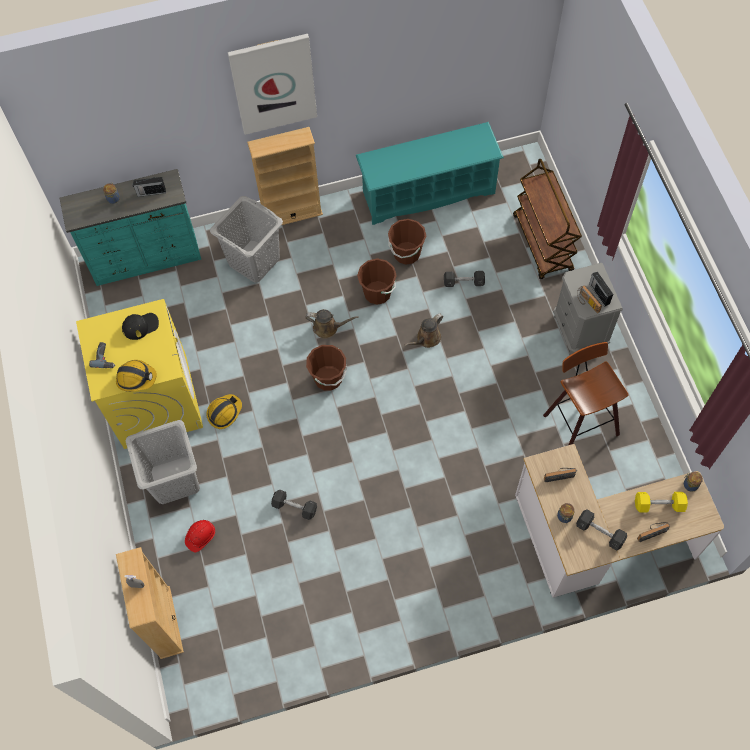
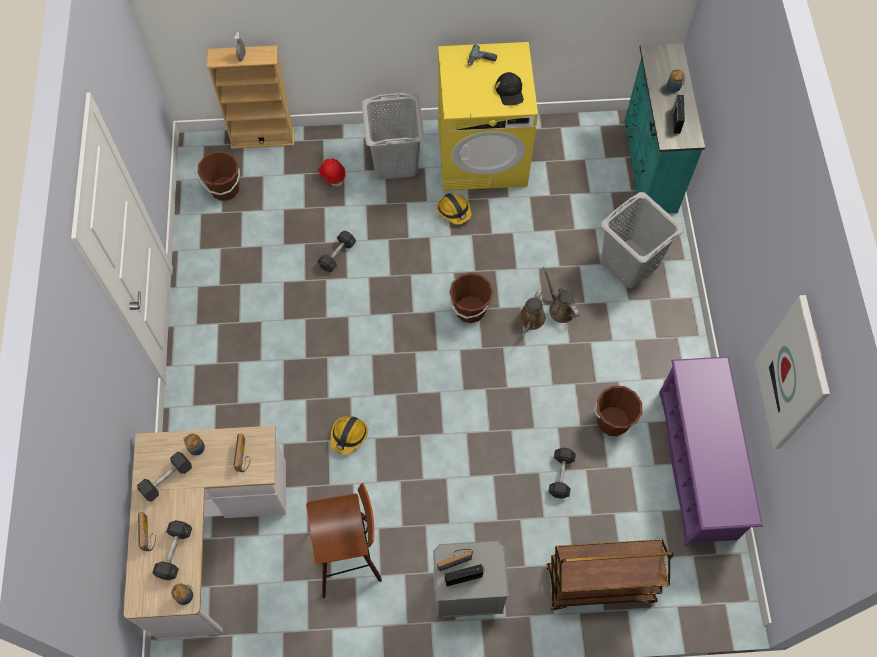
camera: 100 degrees right, 0 degrees up
hard hat [116,360,157,392] -> hard hat moved to [330,416,368,455]
picture [228,34,317,135] -> picture moved to [754,295,830,449]
beige bookcase [247,127,323,225] -> none
turquoise shoe rack [356,122,504,225] -> purple shoe rack [659,357,763,546]
brown bucket [357,258,397,305] -> brown bucket moved to [197,151,240,201]
brown watering can [405,313,443,348] -> brown watering can moved to [543,266,579,323]
yellow dumbbell [635,492,688,512] -> grey dumbbell [152,520,192,580]

